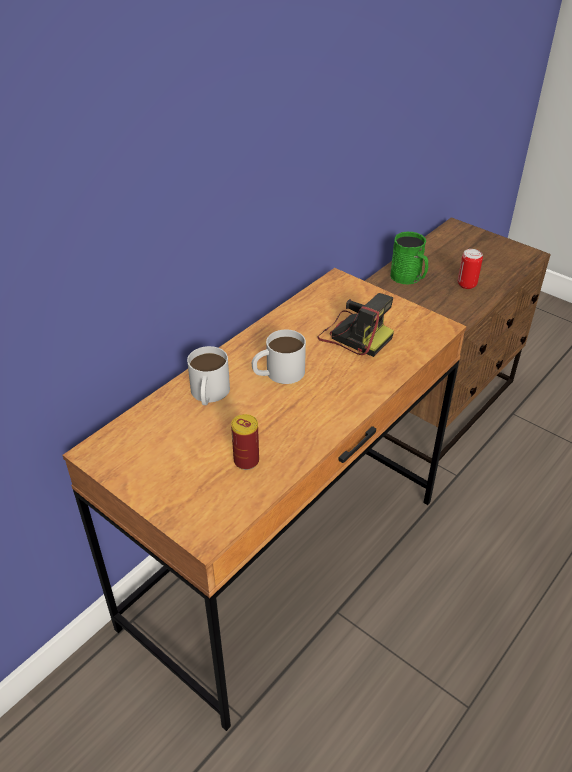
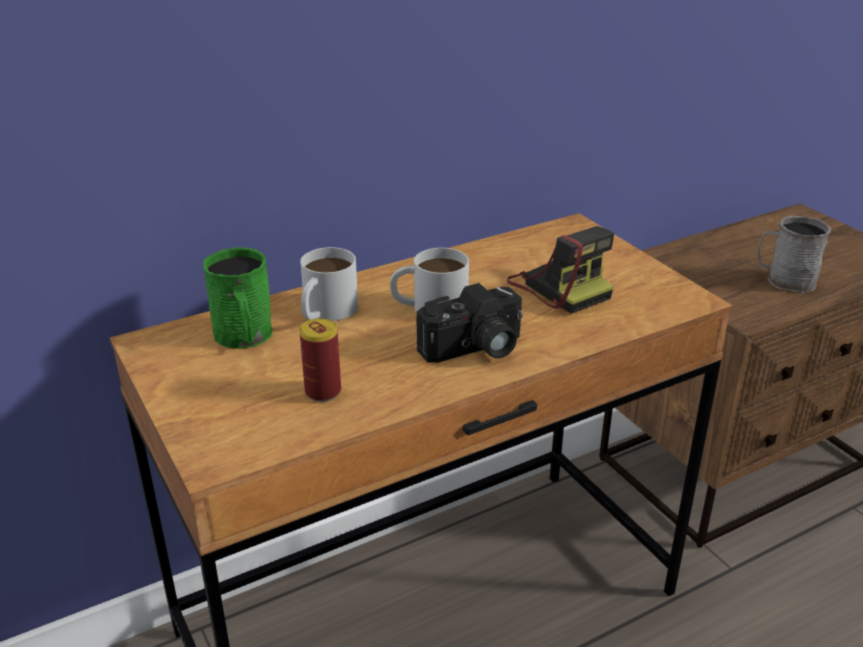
camera: 20 degrees right, 10 degrees down
green mug [390,232,428,284] -> green mug moved to [203,247,272,349]
can [458,249,483,289] -> grey mug [757,216,831,293]
none -> camera [416,283,523,363]

